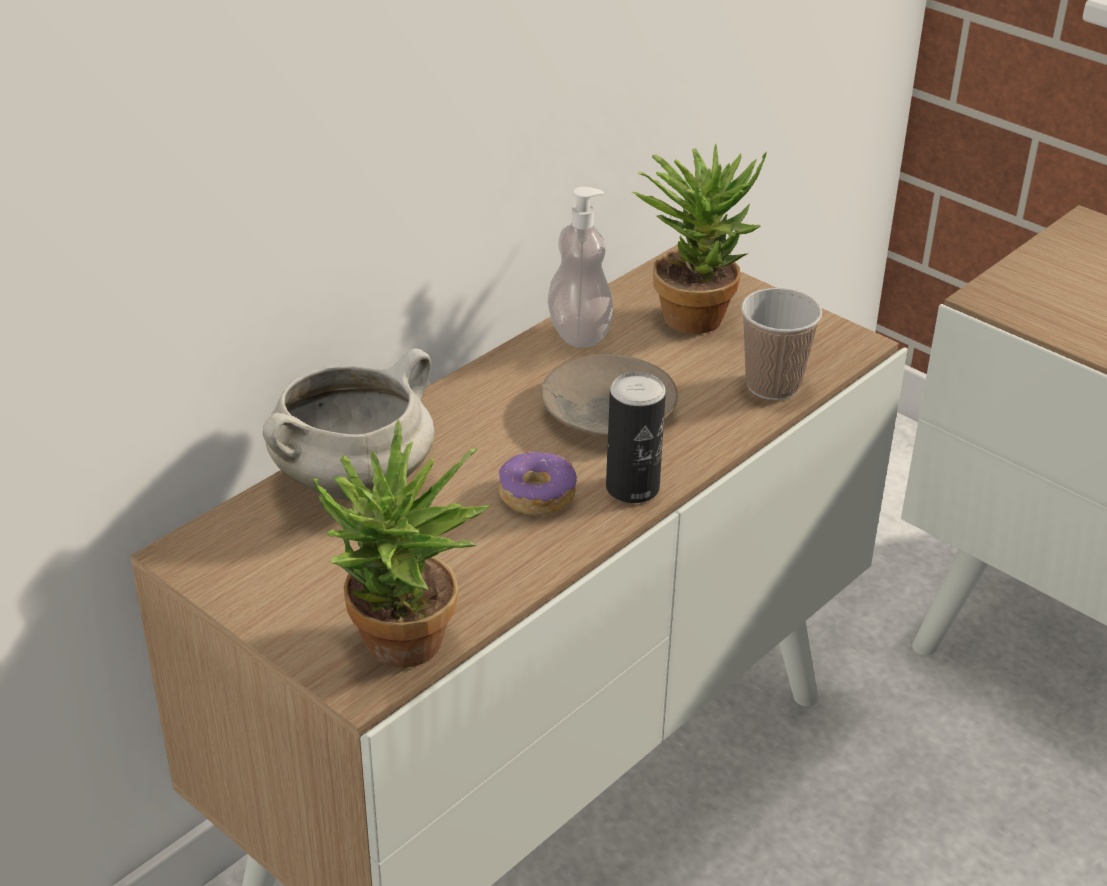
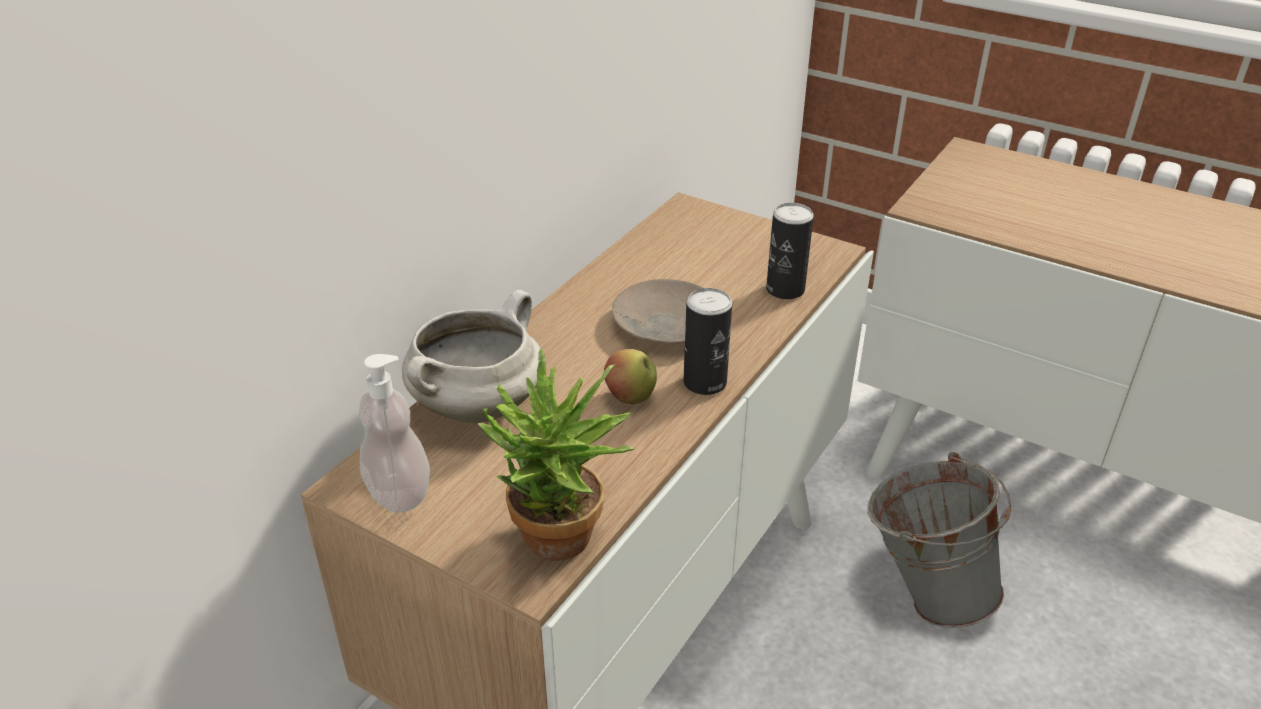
camera: 10 degrees left, 0 degrees up
donut [497,450,577,516] -> apple [604,349,657,404]
soap dispenser [548,187,613,348] -> soap dispenser moved to [359,354,430,513]
potted plant [632,143,767,334] -> none
cup [741,288,822,400] -> can [766,203,814,299]
none -> grey bucket [868,452,1011,628]

